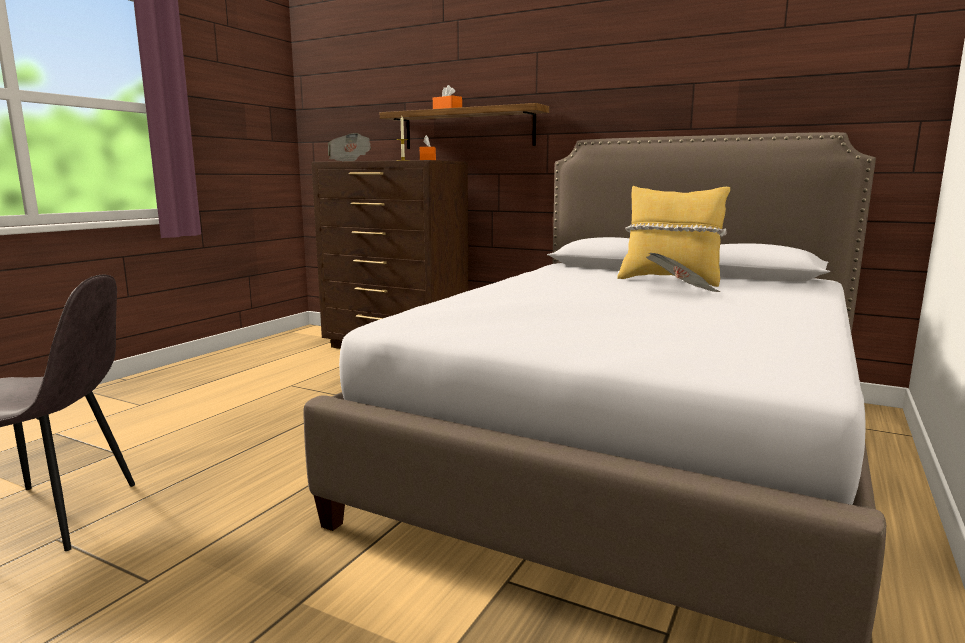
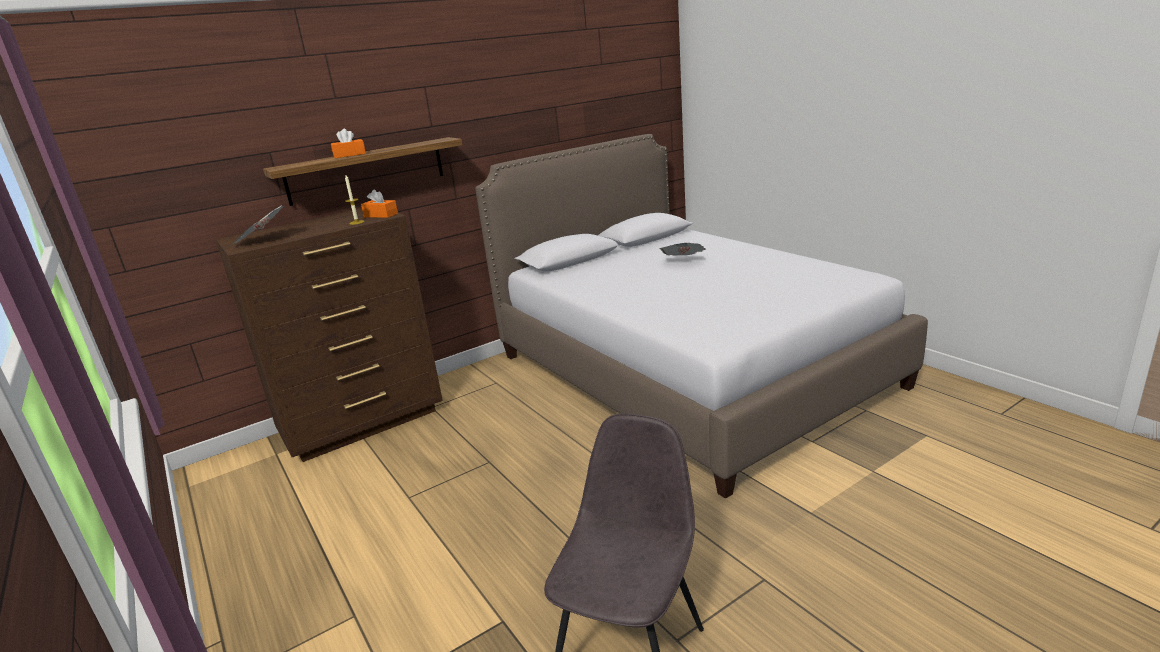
camera: 60 degrees left, 10 degrees up
yellow pillow [617,186,730,287] -> none

